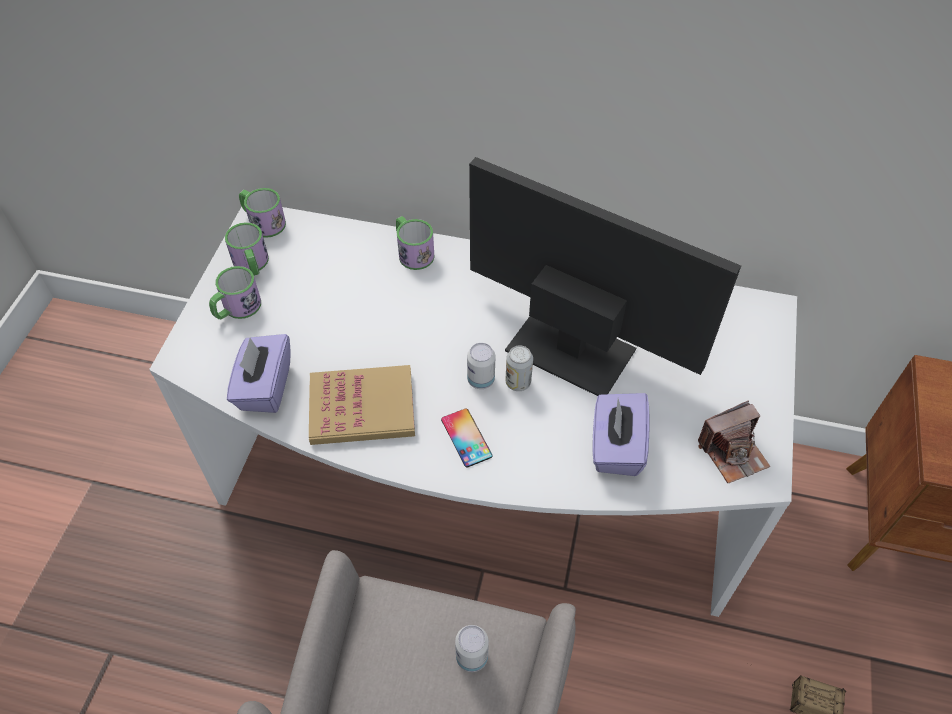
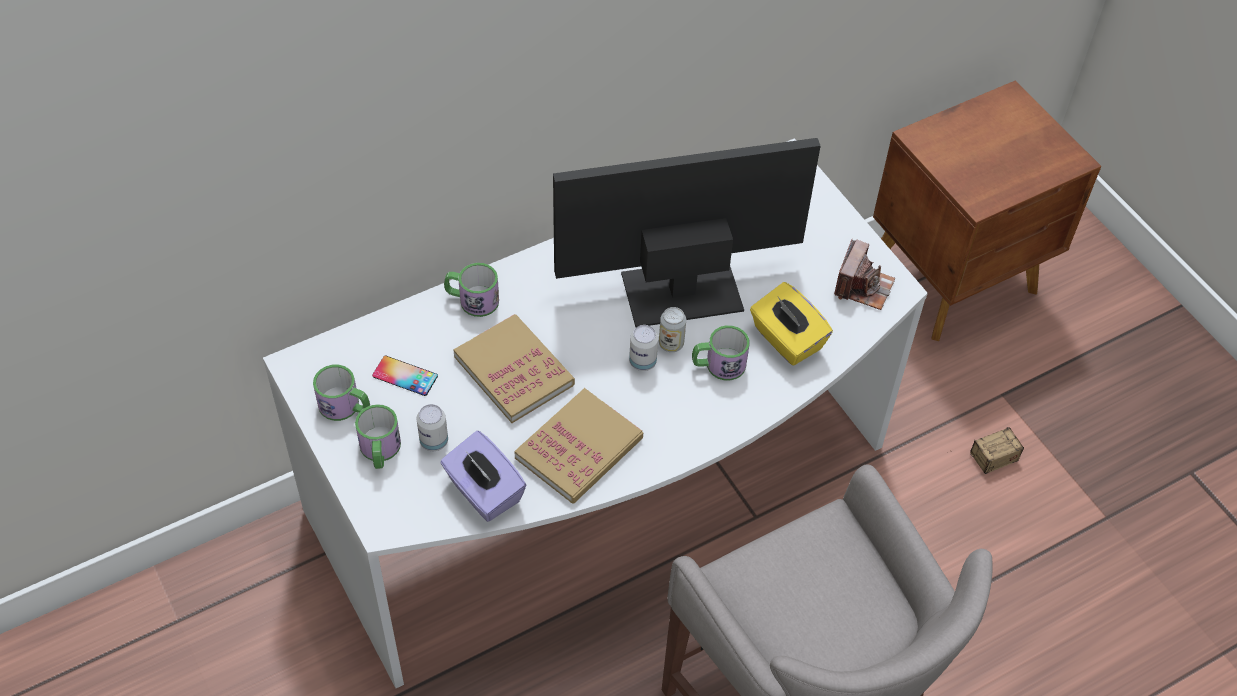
camera: 45 degrees left, 0 degrees up
mug [239,188,286,238] -> mug moved to [692,325,750,381]
phone [441,408,493,467] -> phone moved to [372,356,438,396]
can [455,625,489,672] -> can moved to [417,404,448,451]
purple tissue box [592,393,650,476] -> yellow tissue box [750,282,833,365]
none -> book [453,314,575,423]

